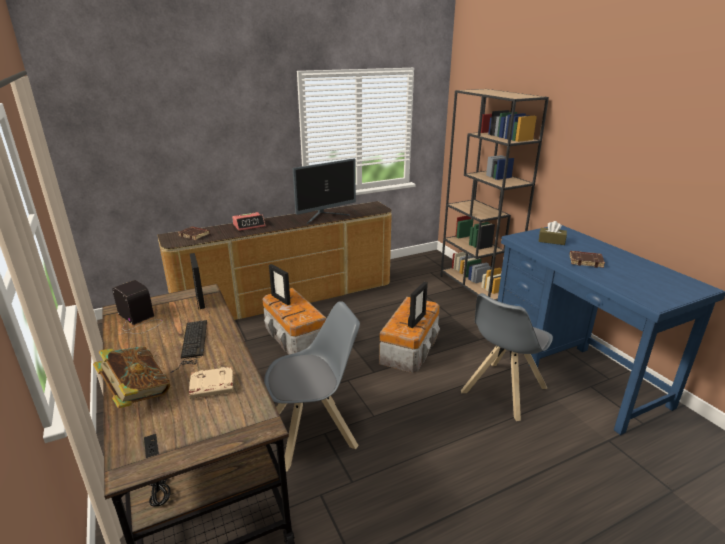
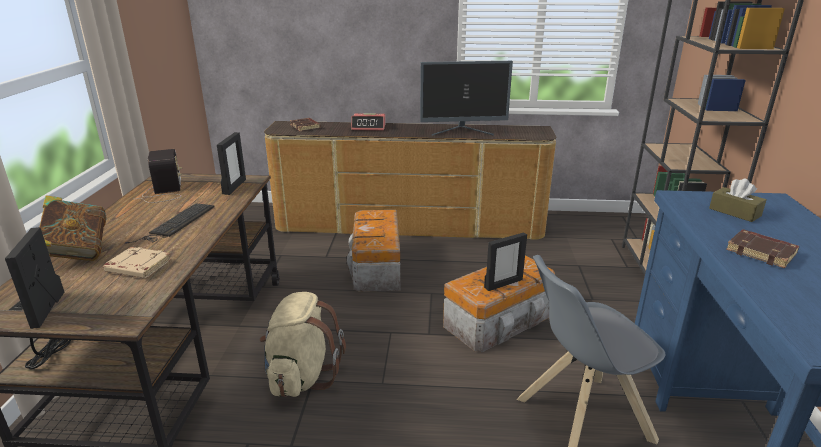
camera: 30 degrees right, 0 degrees up
grey chair [264,301,360,472] -> beige backpack [259,292,346,397]
picture frame [269,264,291,305] -> picture frame moved to [5,227,64,329]

